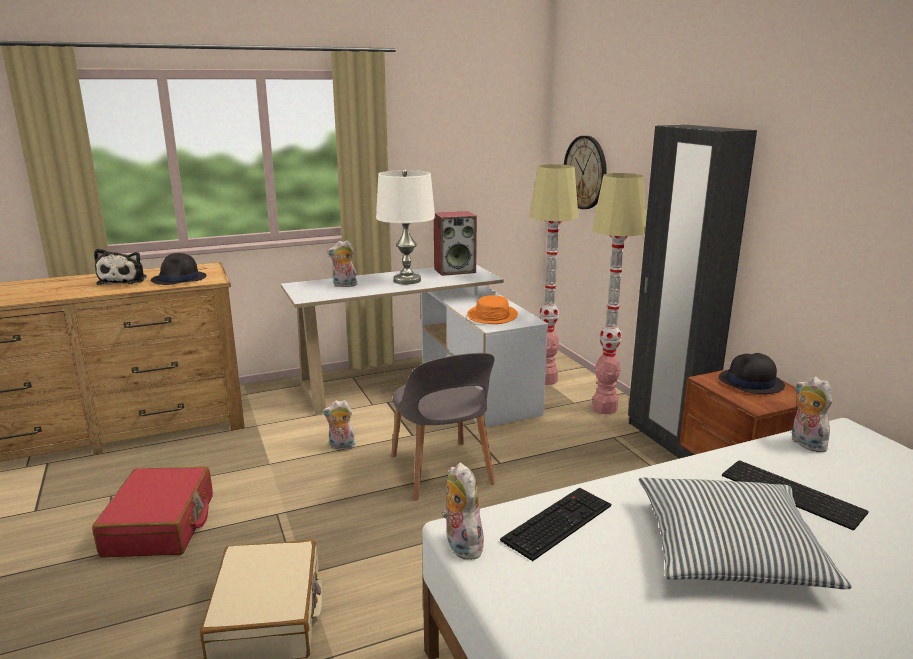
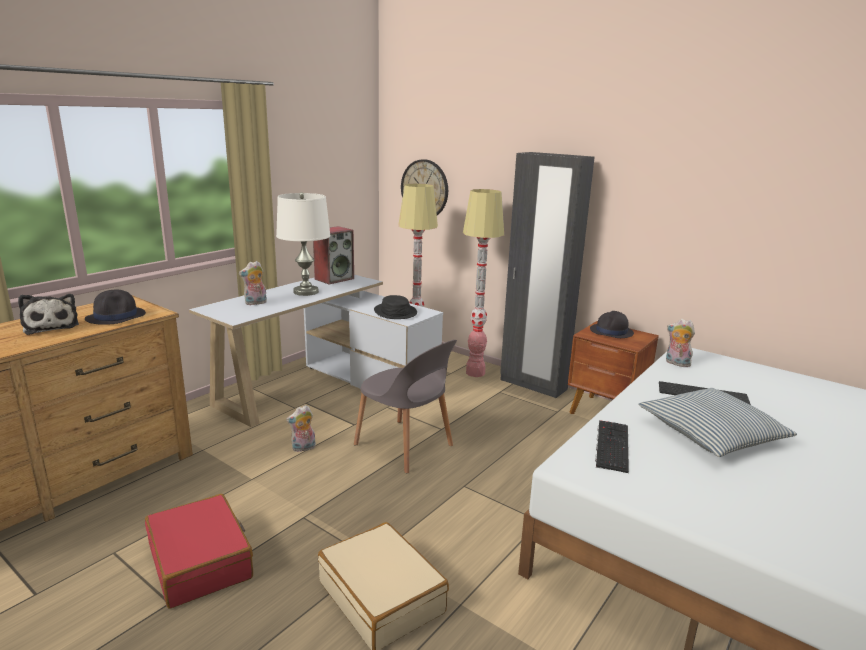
camera: 30 degrees left, 0 degrees up
plush toy [442,463,485,560] -> none
orange hat [467,295,518,324] -> black hat [374,295,417,319]

